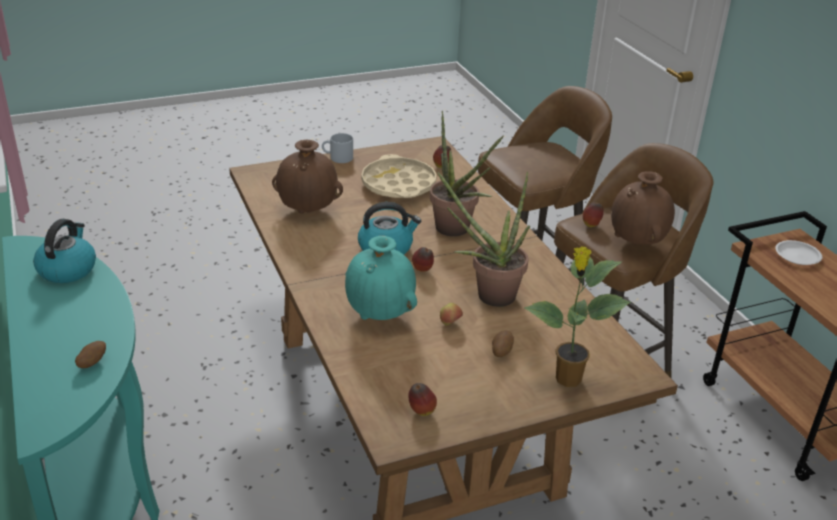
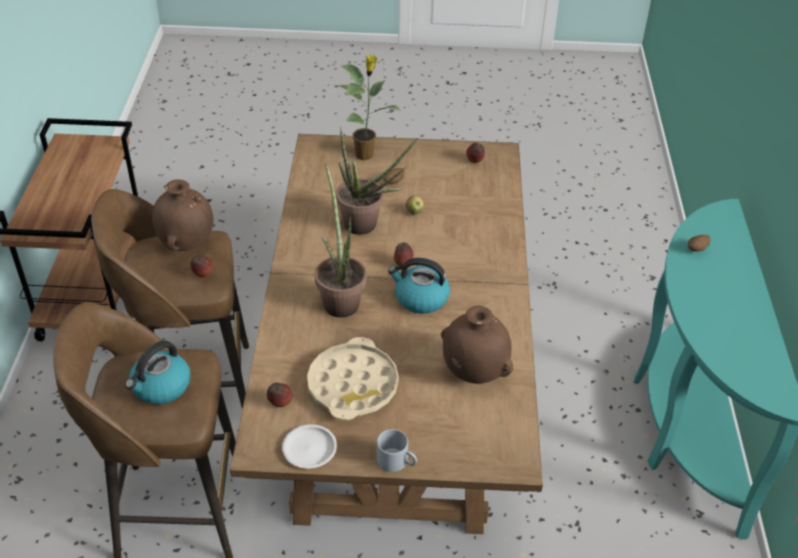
camera: 155 degrees left, 10 degrees up
kettle [33,219,96,283] -> kettle moved to [125,341,191,404]
turquoise vase [345,236,417,320] -> none
white plate [776,240,822,265] -> white plate moved to [282,424,337,468]

